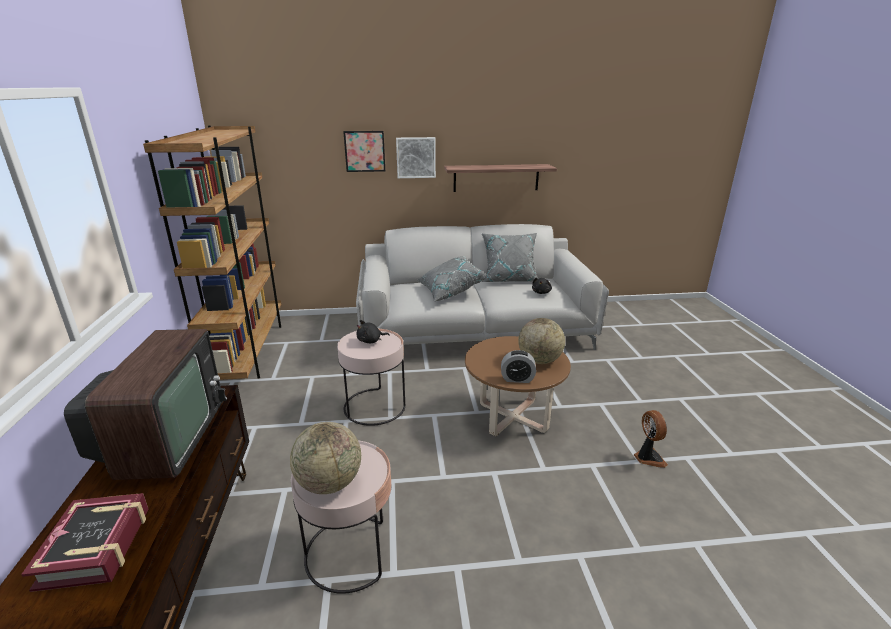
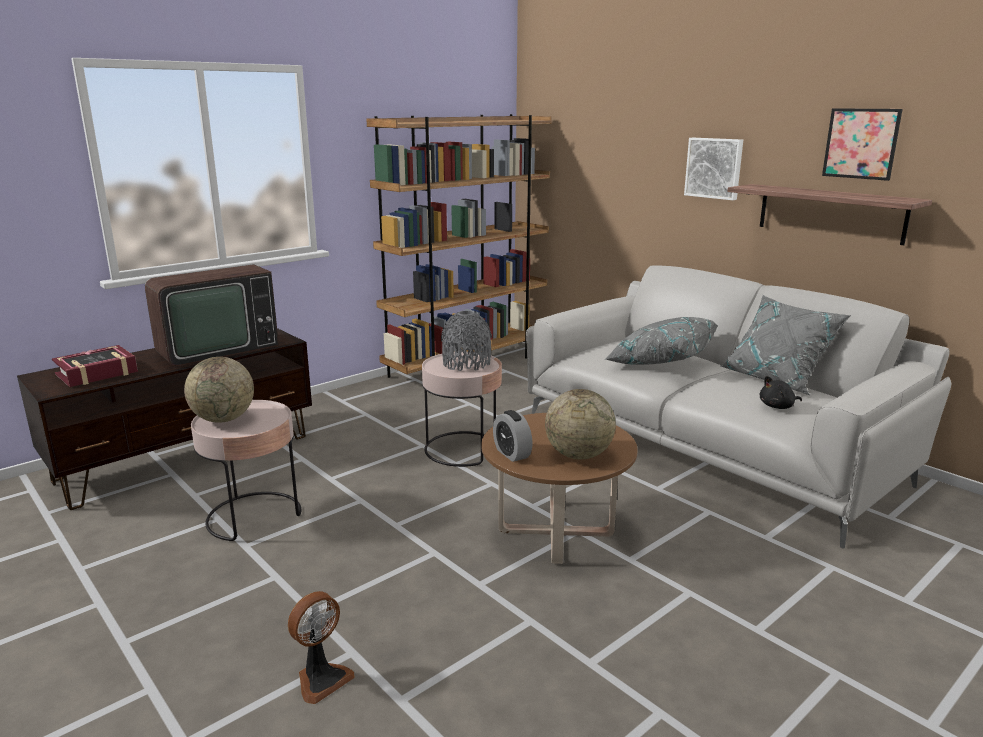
camera: 55 degrees right, 5 degrees down
picture [343,131,385,172] -> picture moved to [822,108,903,181]
black plush toy [356,320,390,343] -> grey vase [441,311,492,371]
fan [634,410,668,468] -> fan moved to [288,591,355,704]

